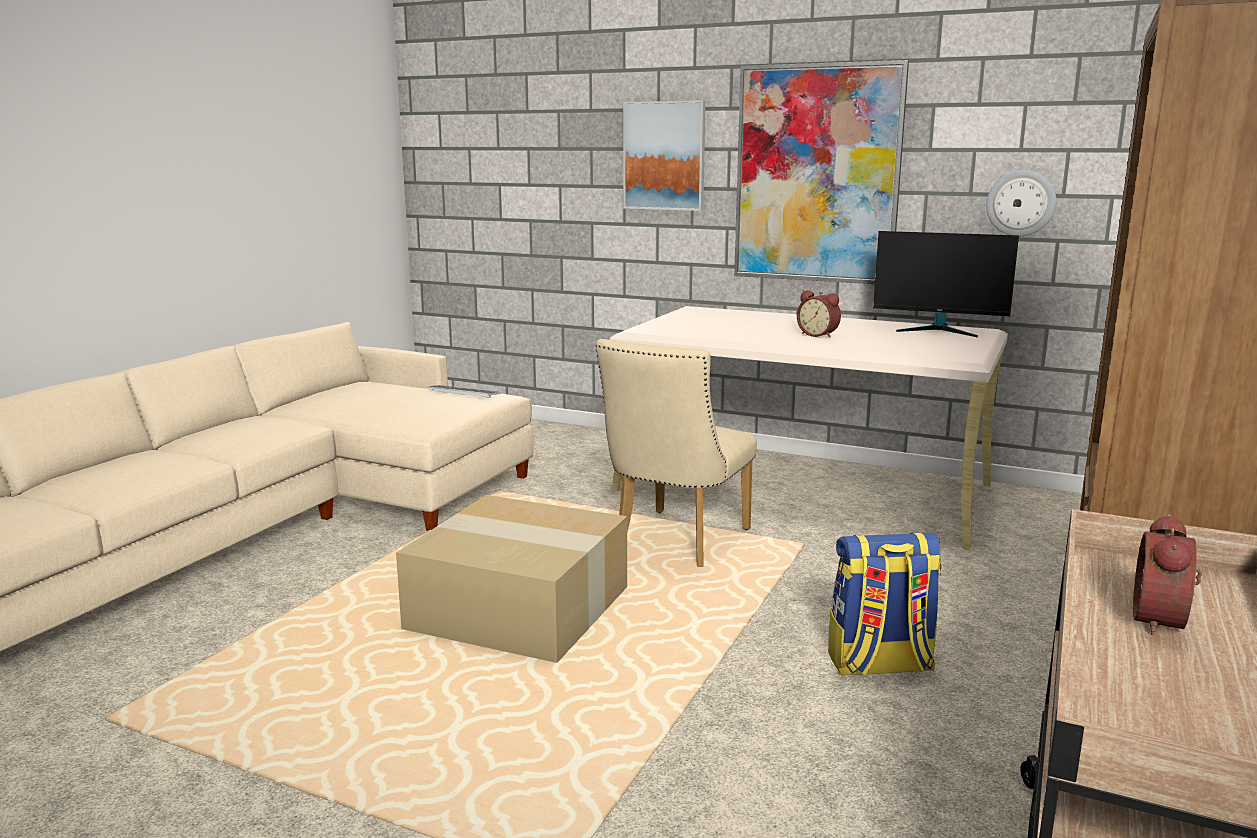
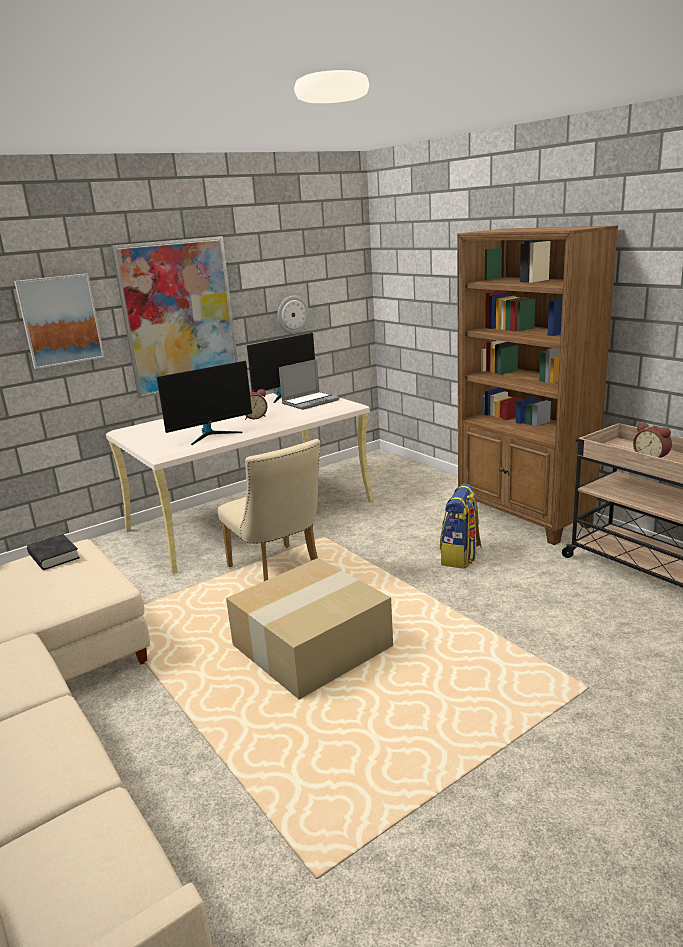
camera: 60 degrees left, 5 degrees up
keyboard [428,385,500,398] -> black book [27,534,80,570]
none -> monitor [157,361,252,445]
none -> laptop [279,359,340,410]

